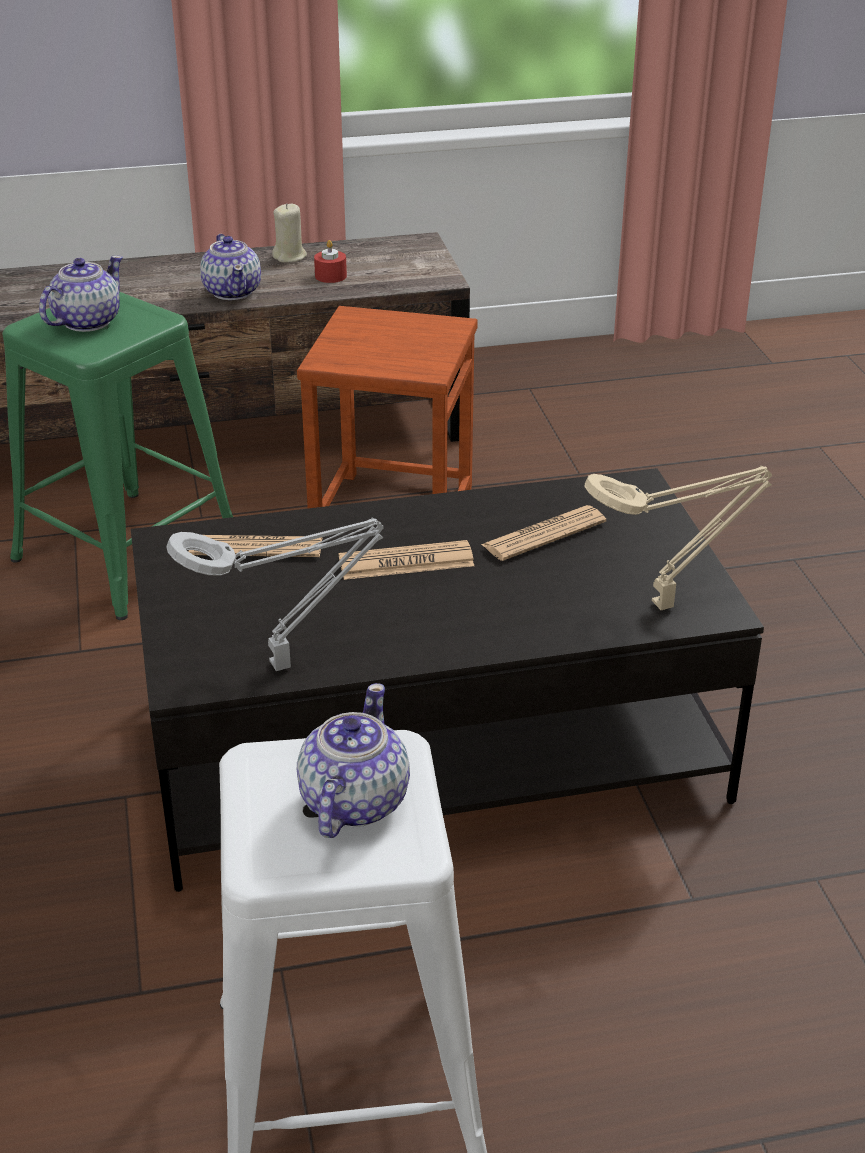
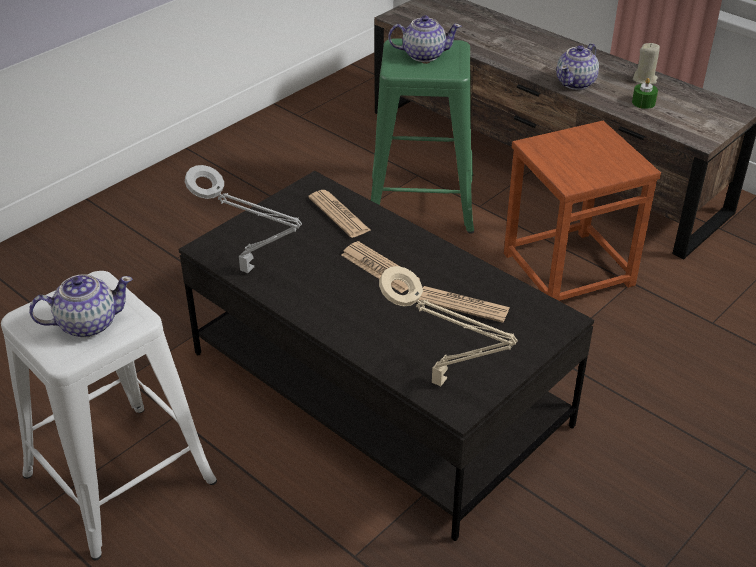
camera: 55 degrees right, 5 degrees up
red candle [314,240,347,283] -> green candle [632,78,658,109]

